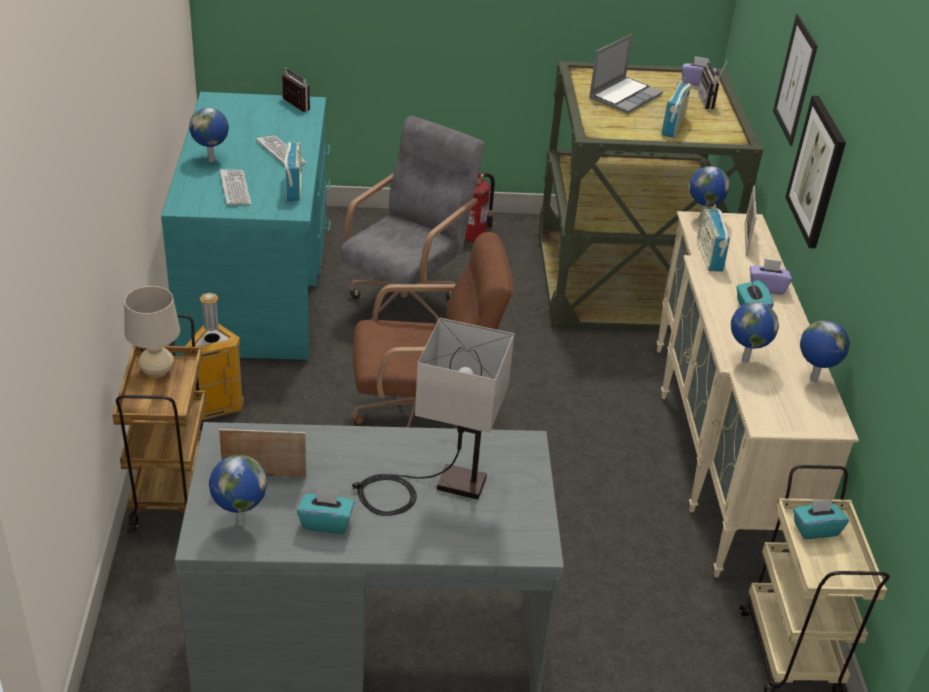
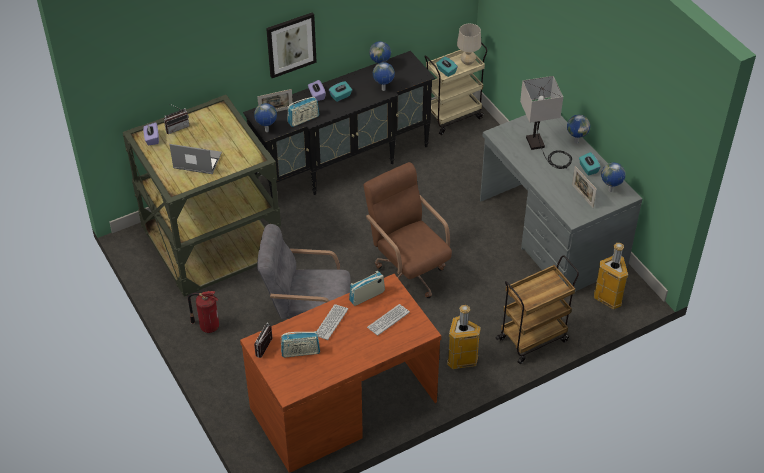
camera: 115 degrees left, 10 degrees up
beige table lamp [124,286,180,378] -> beige table lamp moved to [457,24,481,65]
turquoise desk [161,92,330,360] -> brown desk [240,274,441,473]
globe [189,108,229,162] -> globe moved to [567,115,590,144]
beige cabinet [656,211,859,577] -> black cabinet [243,51,435,198]
radio [661,77,691,138] -> radio moved to [281,331,320,357]
picture [773,14,818,146] -> none
none -> trash can [594,243,628,310]

